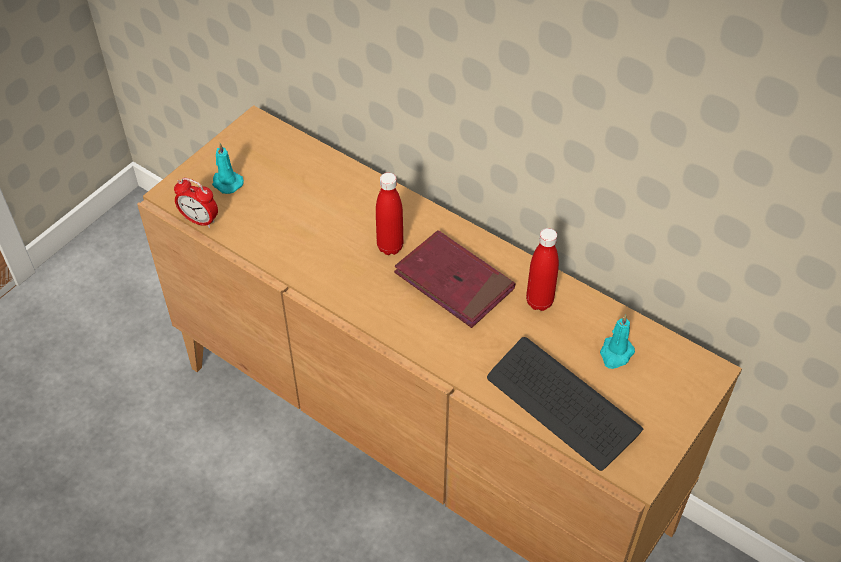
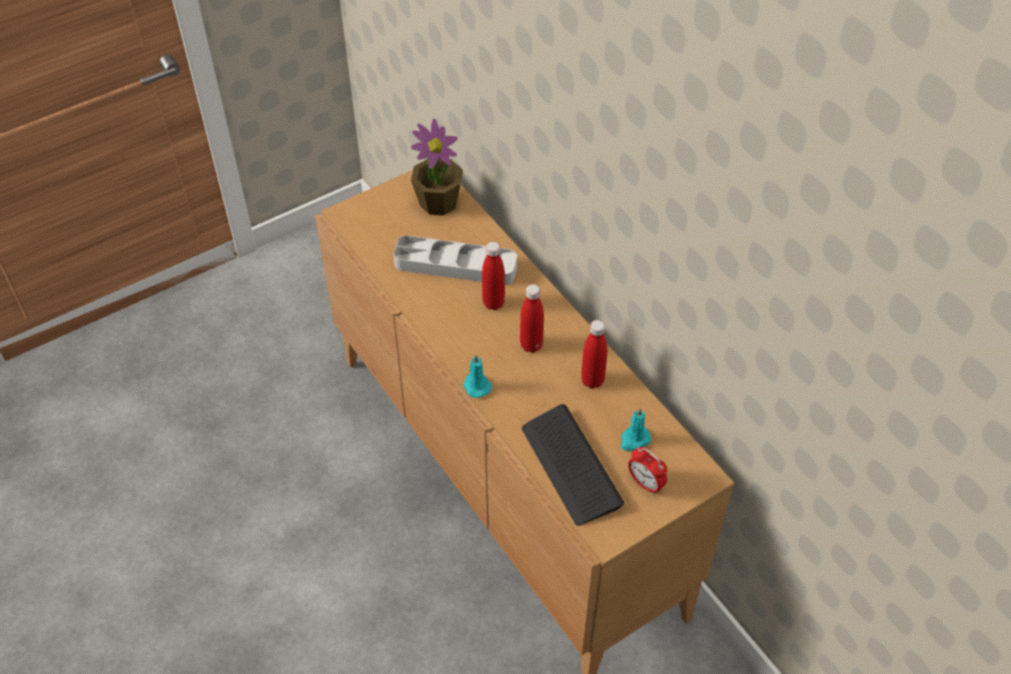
camera: 20 degrees right, 0 degrees up
alarm clock [174,178,218,228] -> alarm clock moved to [628,447,667,495]
turquoise candle [212,143,244,194] -> turquoise candle moved to [463,354,492,398]
red book [394,230,515,328] -> red bottle [520,284,544,353]
none -> grey tray [393,235,517,285]
none -> potted plant [411,119,463,215]

